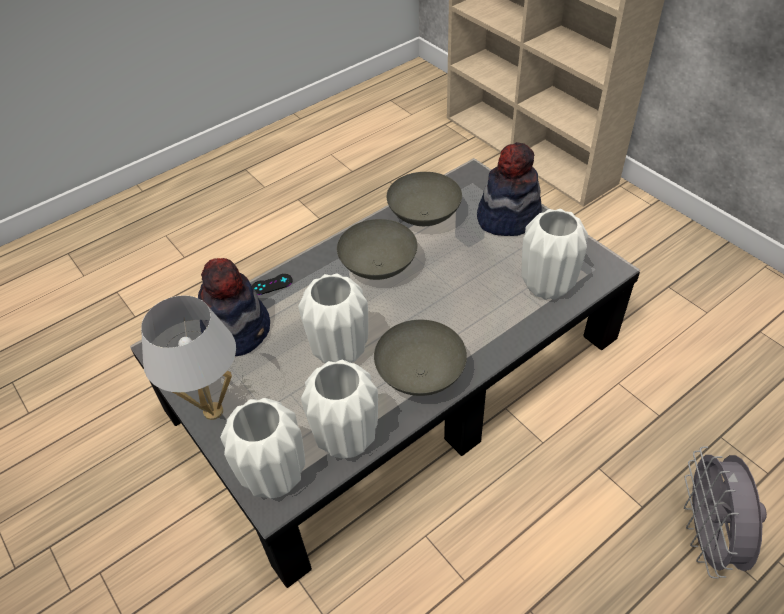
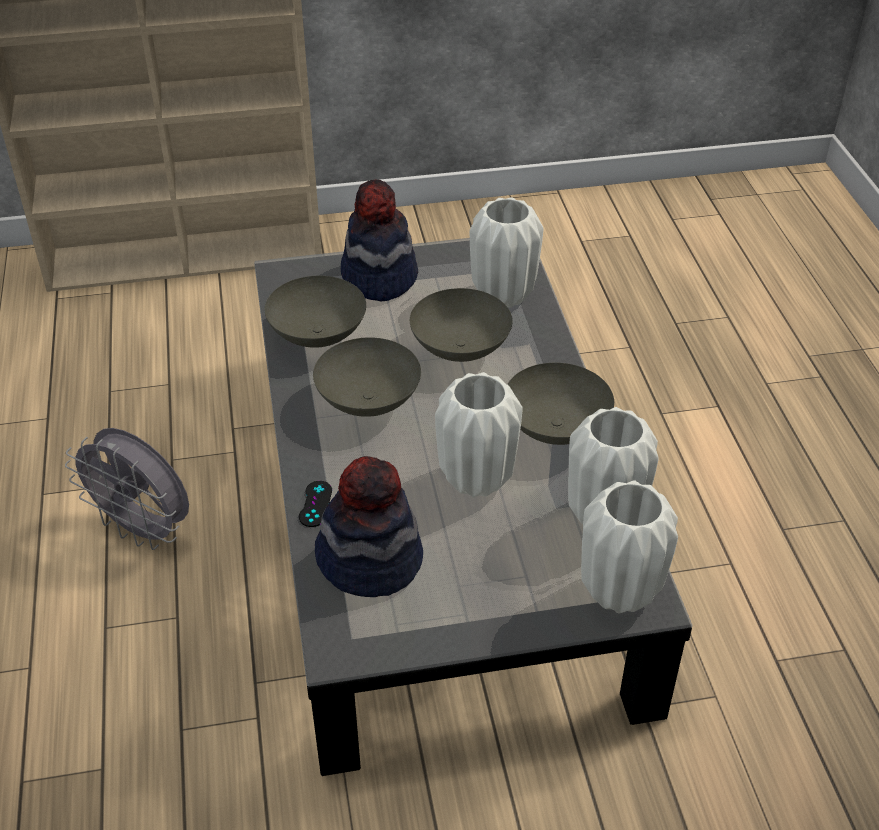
camera: 65 degrees left, 5 degrees down
white table lamp [141,296,236,420] -> none
grey fan [684,446,767,579] -> grey fan moved to [65,428,189,550]
none -> grey bowl [410,288,512,362]

